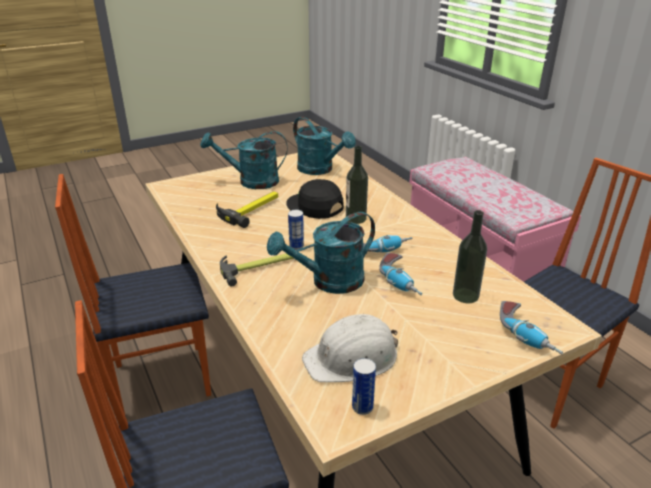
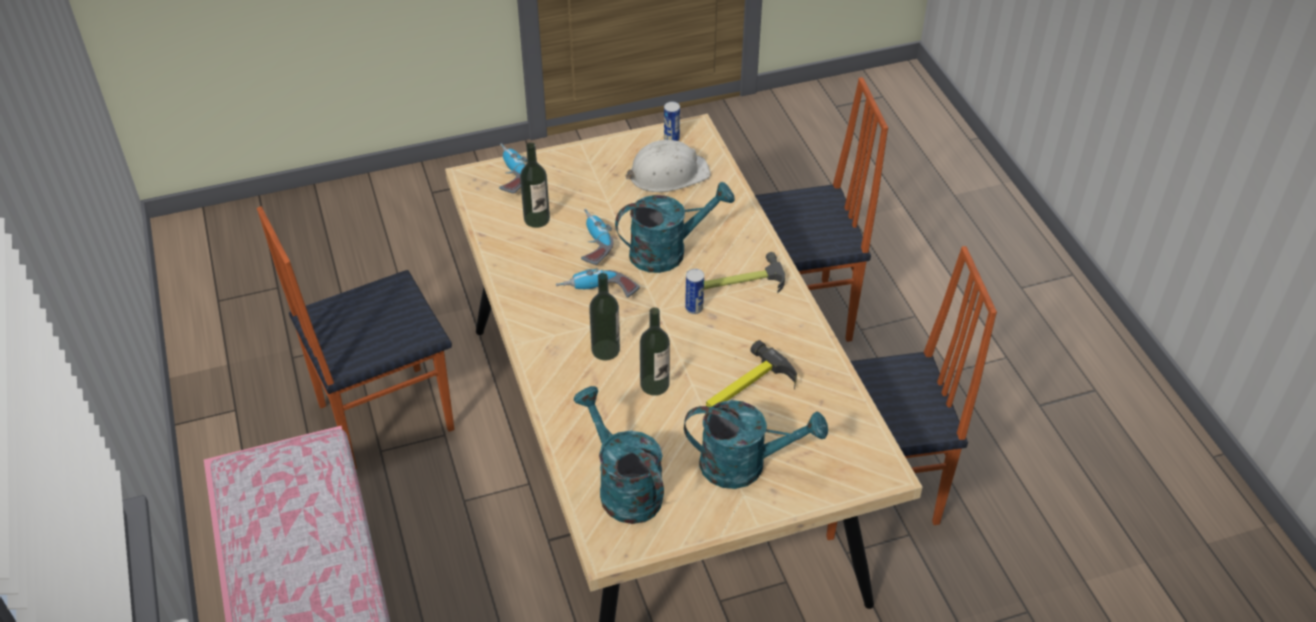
camera: 170 degrees left, 15 degrees up
black cap [286,179,344,219] -> bottle [640,307,670,396]

